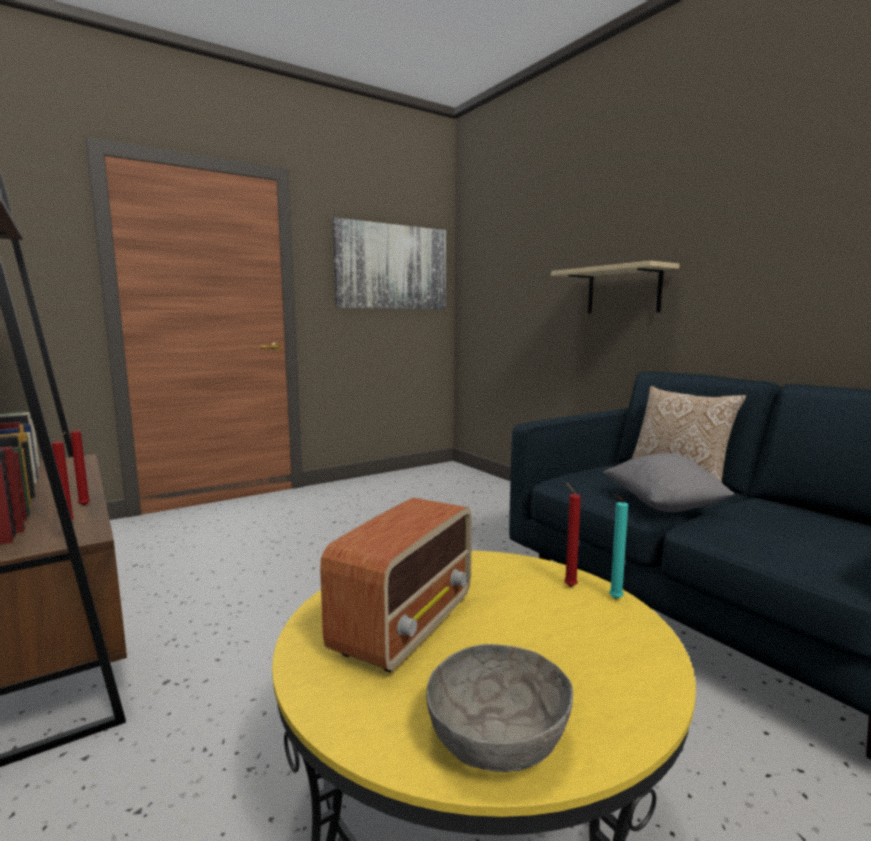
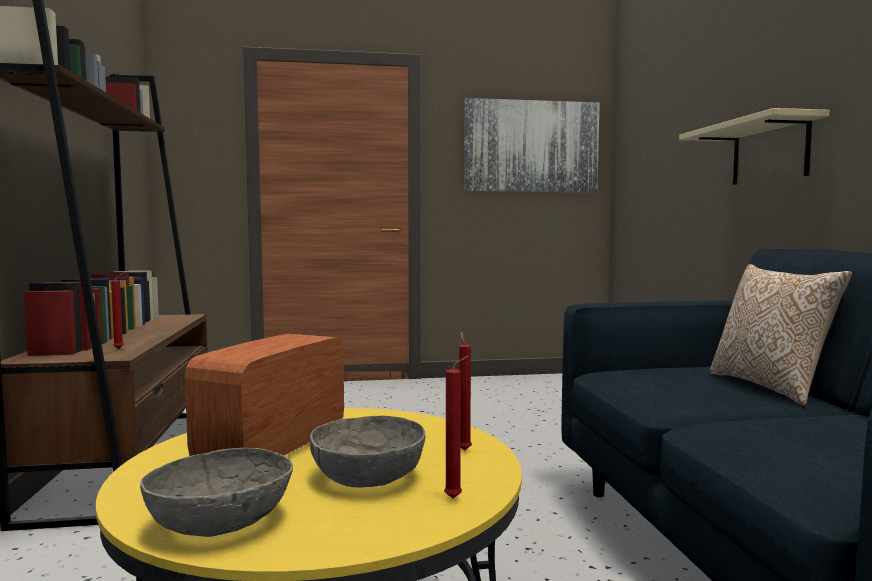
camera: 25 degrees right, 5 degrees down
red candle [70,422,90,506] -> red candle moved to [444,356,469,498]
radio [320,498,472,673] -> radio turned 150 degrees clockwise [185,334,344,456]
grey pillow [603,453,734,512] -> none
turquoise candle [609,494,628,599] -> none
none -> grey bowl [310,415,425,488]

